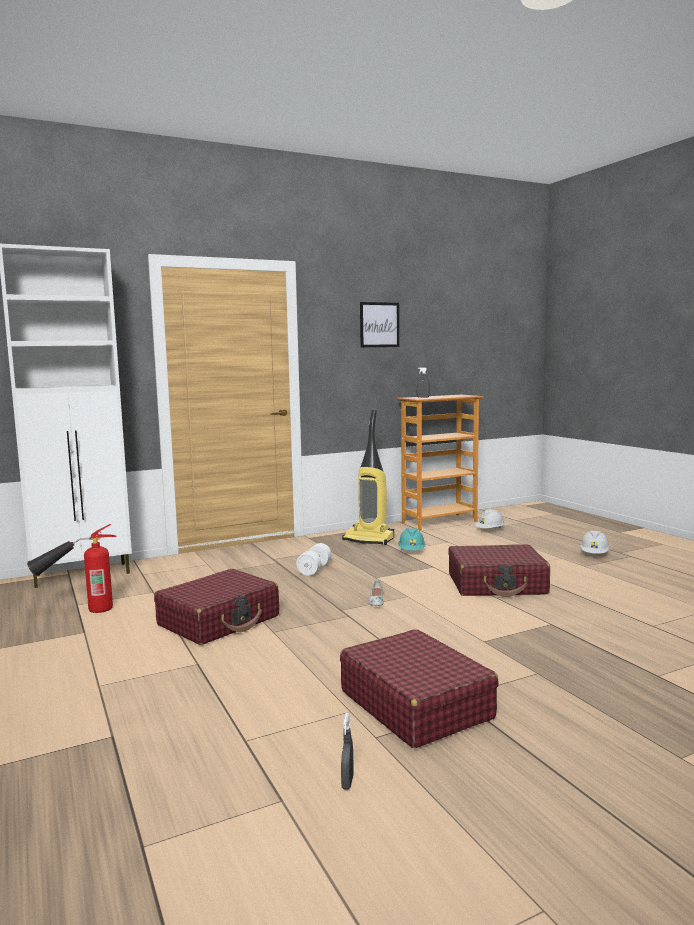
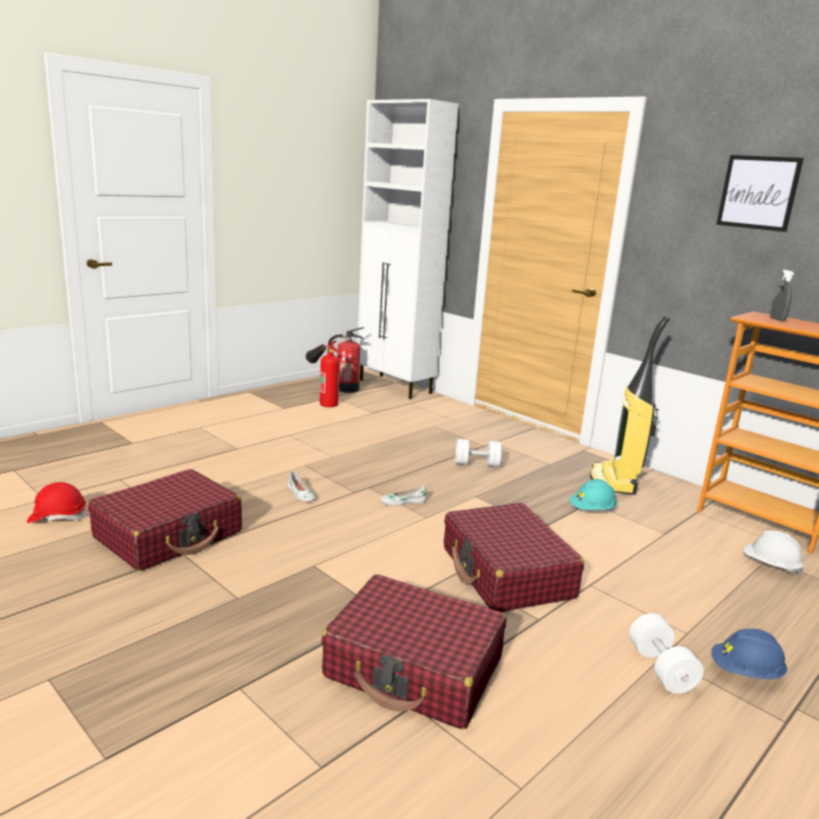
camera: 70 degrees right, 10 degrees up
red suitcase [154,569,279,645] -> red suitcase moved to [321,574,507,729]
grey spray bottle [341,713,354,790] -> red hard hat [27,482,88,523]
white hard hat [580,530,610,554] -> blue hard hat [711,629,787,679]
none -> white shoe [288,471,316,502]
none -> fire extinguisher [328,327,365,393]
none -> white dumbbell [629,613,704,694]

